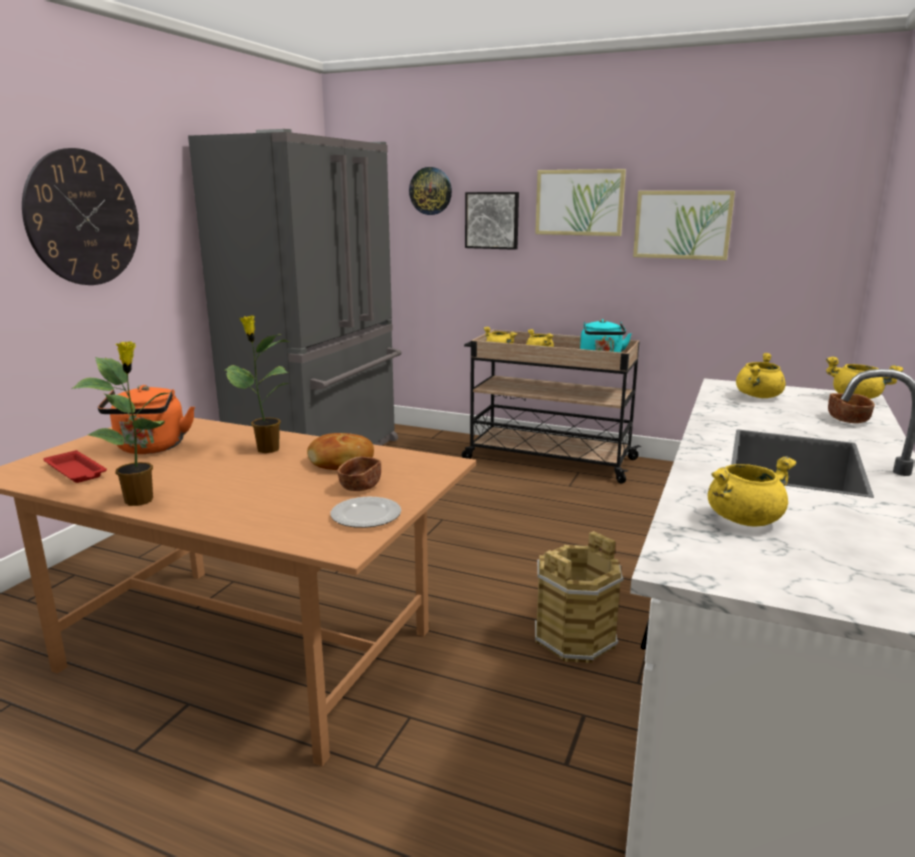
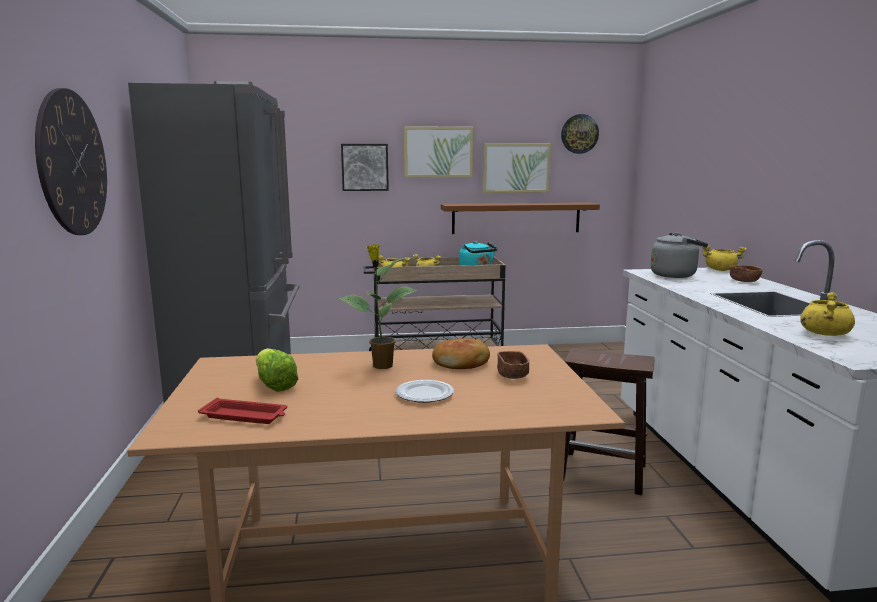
camera: 30 degrees left, 5 degrees down
potted plant [71,341,172,506] -> none
orange kettle [98,385,195,454] -> lettuce [256,348,298,392]
plate [330,497,401,528] -> plate moved to [395,380,454,403]
wall clock [409,167,452,215] -> wall clock moved to [561,114,599,154]
brown bucket [535,531,624,663] -> brown stool [563,348,655,495]
yellow cooking pot [736,353,786,398] -> grey kettle [651,232,708,278]
none -> brown shelf [441,202,600,234]

